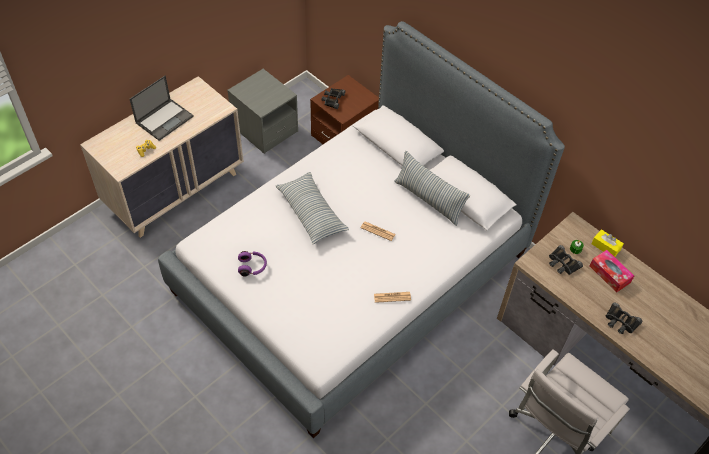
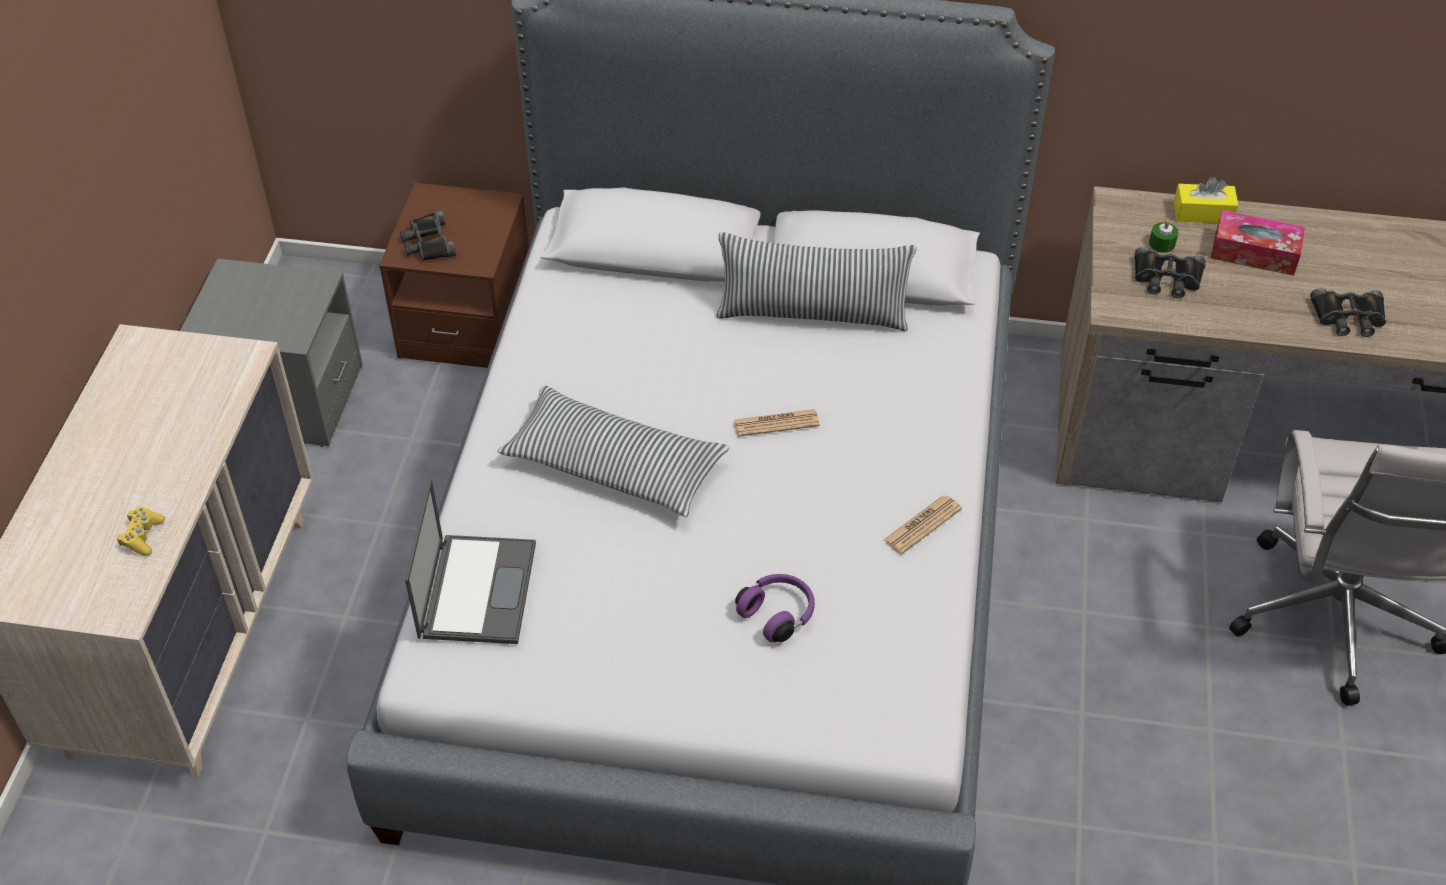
camera: 35 degrees left, 5 degrees down
laptop [130,76,194,141] -> laptop moved to [405,479,536,644]
purple headphones [238,251,267,276] -> purple headphones moved to [735,574,815,642]

